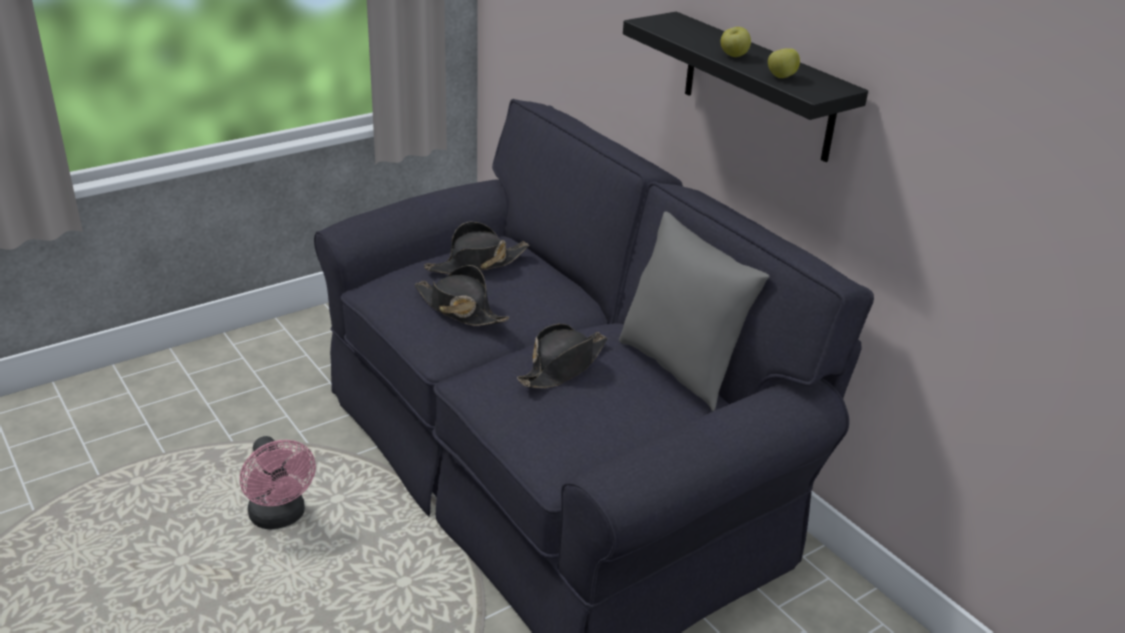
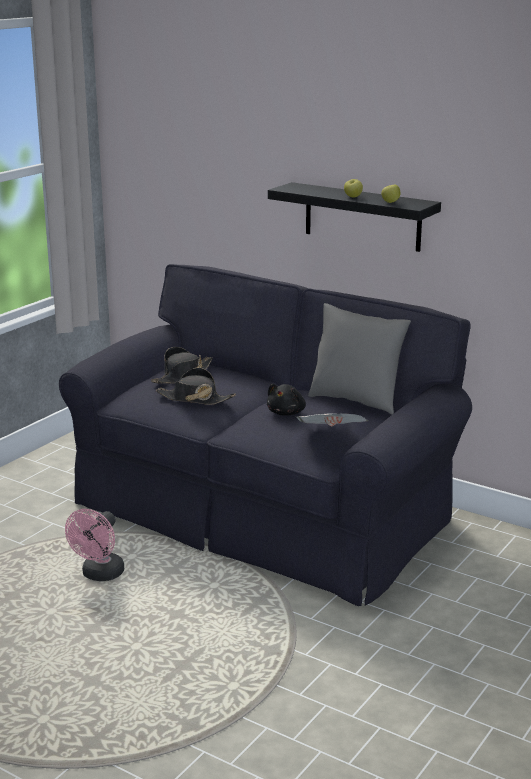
camera: 20 degrees left, 10 degrees down
pink fan [240,436,316,529] -> pink fan turned 75 degrees clockwise [65,509,124,581]
black hat [517,324,608,388] -> black plush toy [267,384,306,416]
none -> newspaper [297,413,368,426]

